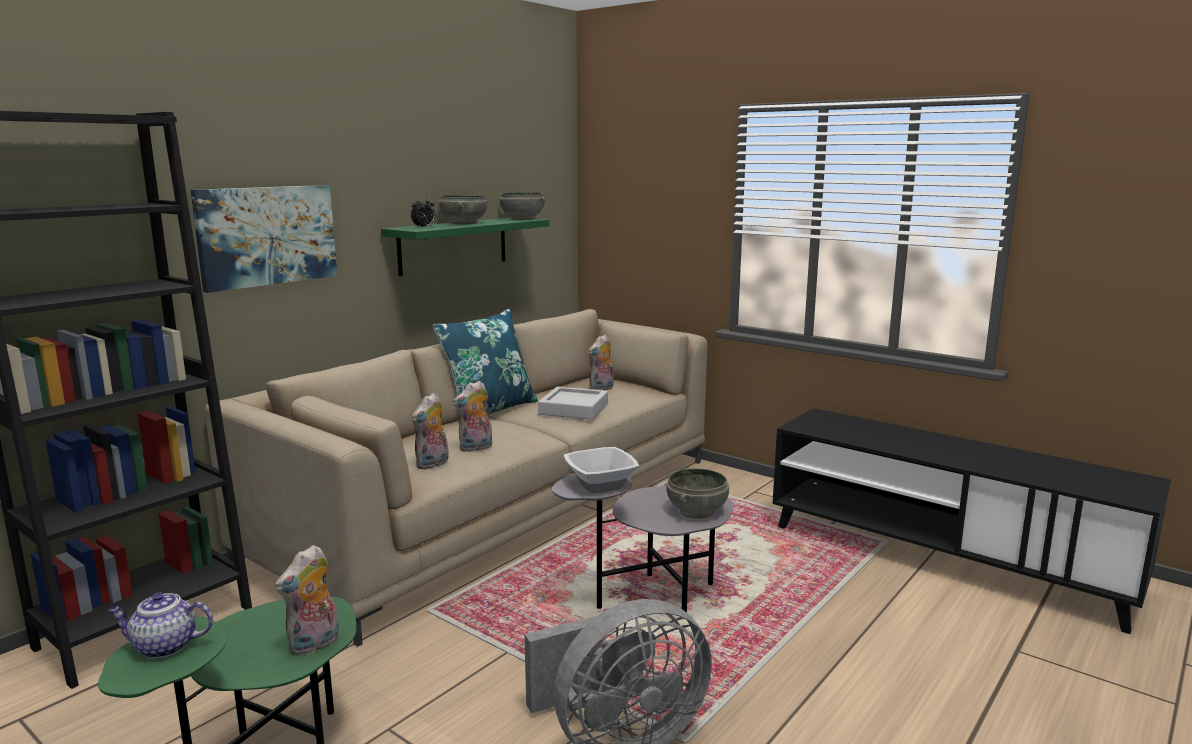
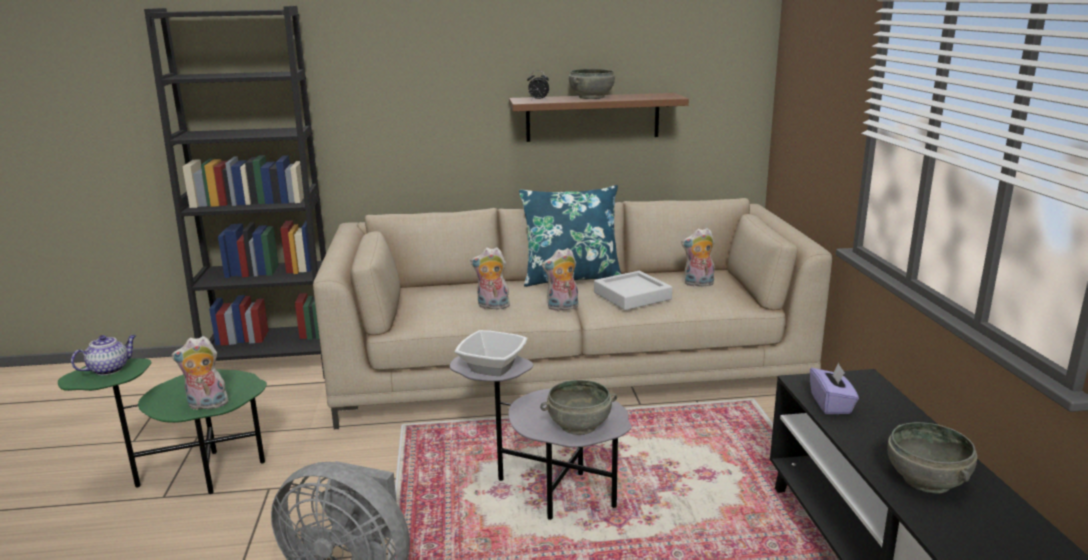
camera: 45 degrees right, 5 degrees up
teapot [108,593,213,658] -> teapot turned 90 degrees clockwise [71,335,136,375]
picture [191,185,337,293] -> none
green shelf [381,218,549,276] -> brown shelf [509,93,689,142]
plush toy [412,393,449,470] -> plush toy moved to [542,248,578,311]
grey bowl [499,192,546,220] -> grey bowl moved to [887,422,977,494]
none -> purple tissue box [810,363,859,414]

